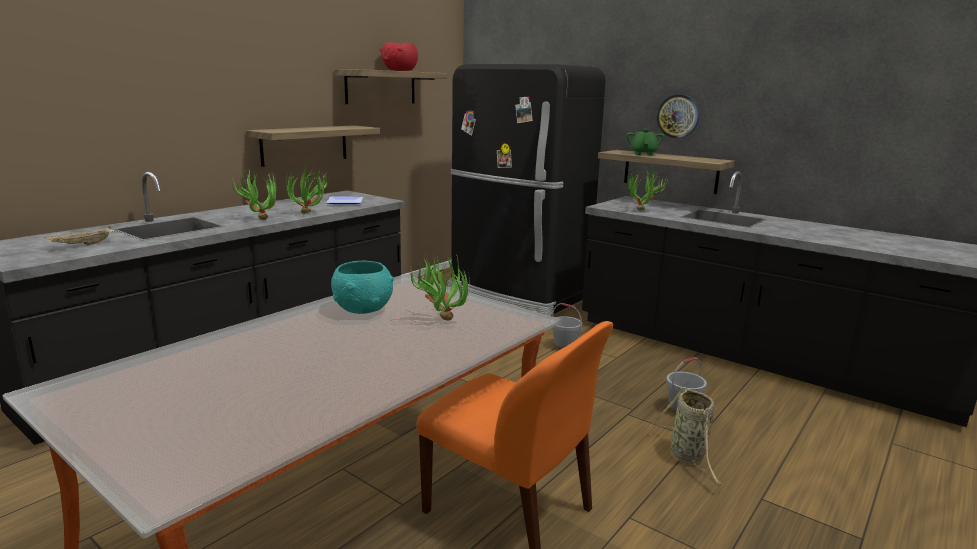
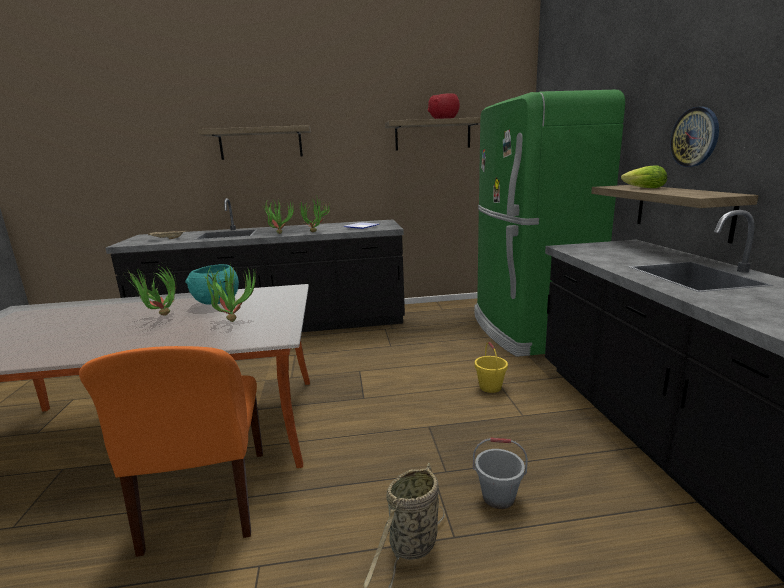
camera: 45 degrees right, 0 degrees up
shelf [246,125,380,167] -> shelf moved to [198,125,311,160]
black fridge [447,64,606,316] -> green fridge [474,90,625,357]
grey bucket [552,303,582,350] -> yellow bucket [474,342,508,393]
green teapot [626,129,664,155] -> lettuce [621,166,667,188]
potted plant [628,169,669,210] -> potted plant moved to [124,264,176,316]

